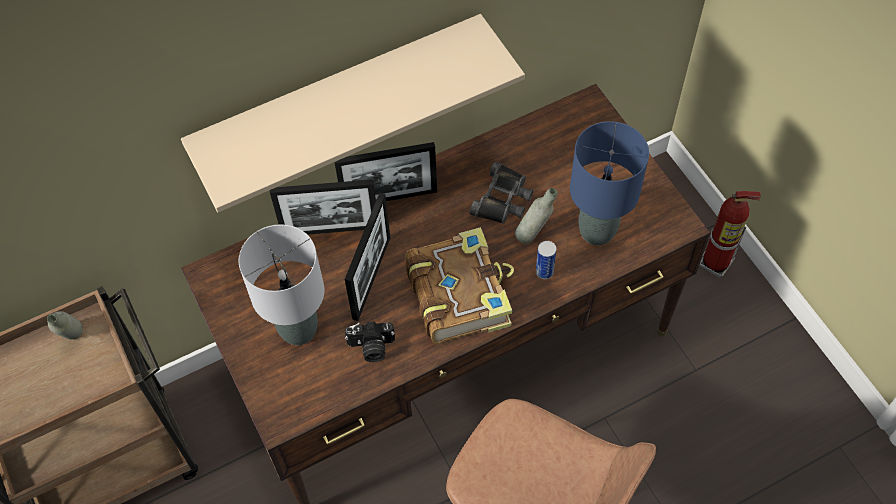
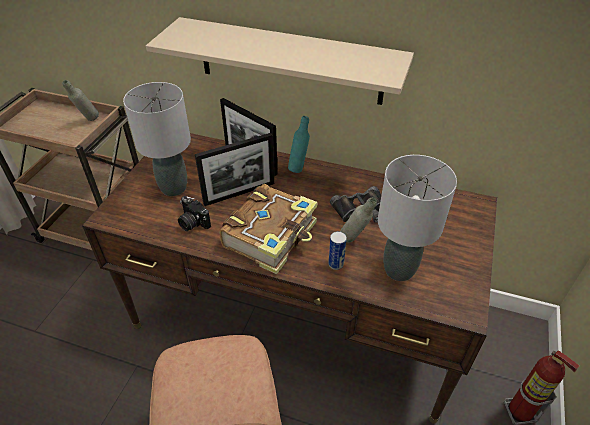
camera: 45 degrees right, 15 degrees down
picture frame [335,142,437,201] -> turquoise bottle [288,116,310,173]
blue table lamp [570,121,649,245] -> grey table lamp [378,155,457,281]

